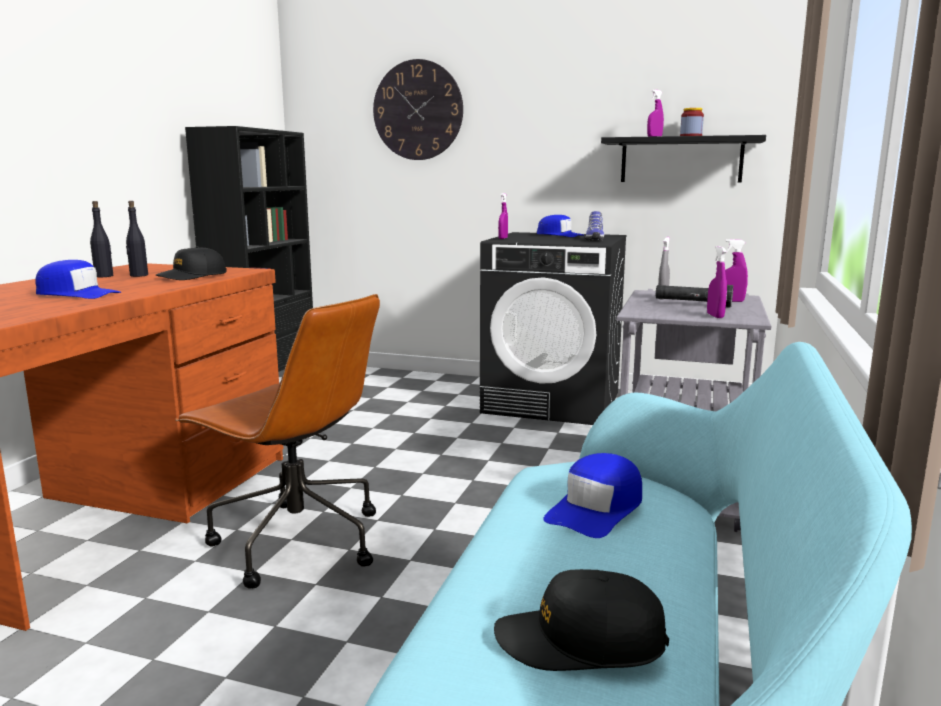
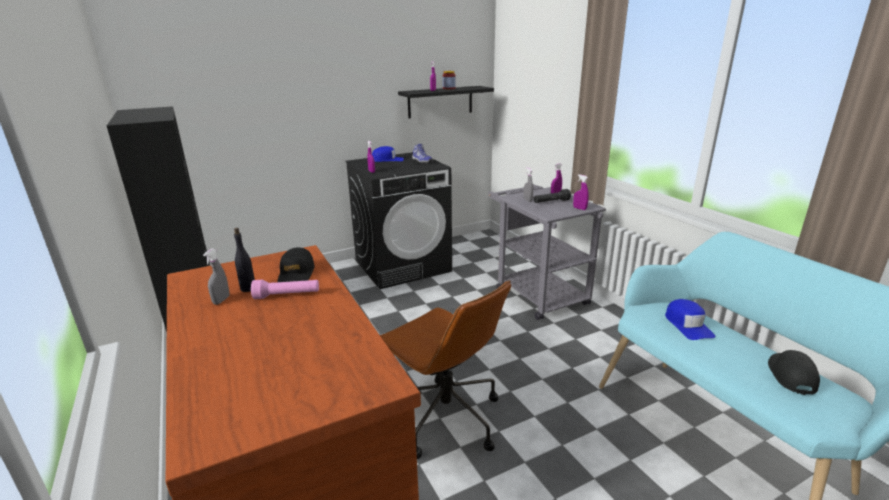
camera: 45 degrees left, 10 degrees up
blue cap [35,260,121,299] -> none
black bottle [90,201,113,277] -> grey spray bottle [203,249,229,305]
brown office chair [175,294,380,589] -> brown office chair turned 60 degrees clockwise [380,280,511,459]
wall clock [373,59,463,160] -> none
black cap [494,569,669,671] -> black cap turned 150 degrees clockwise [768,350,820,395]
none -> pink flashlight [251,280,319,299]

